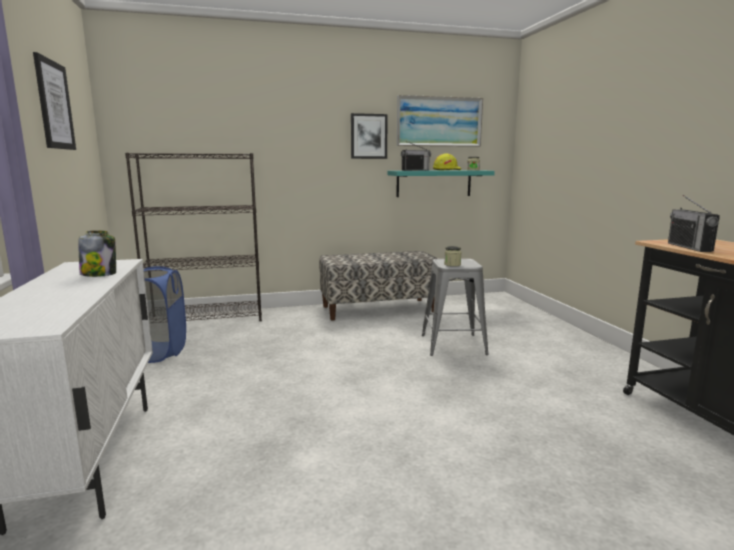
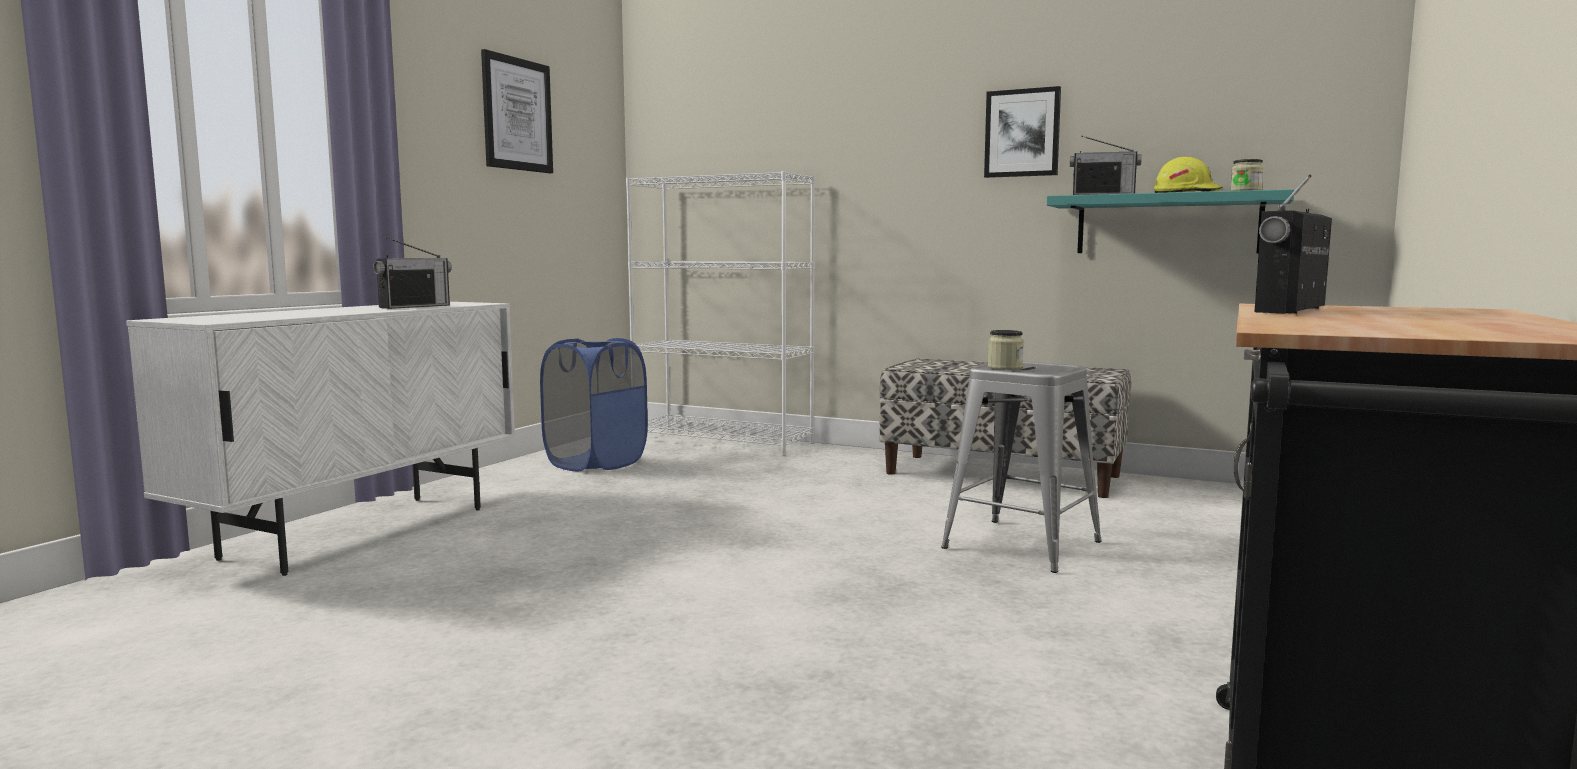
camera: 40 degrees right, 5 degrees down
jar [78,230,116,277] -> radio [373,237,452,309]
black bookcase [125,153,262,321] -> white bookcase [626,171,815,456]
picture [397,95,483,147] -> none

